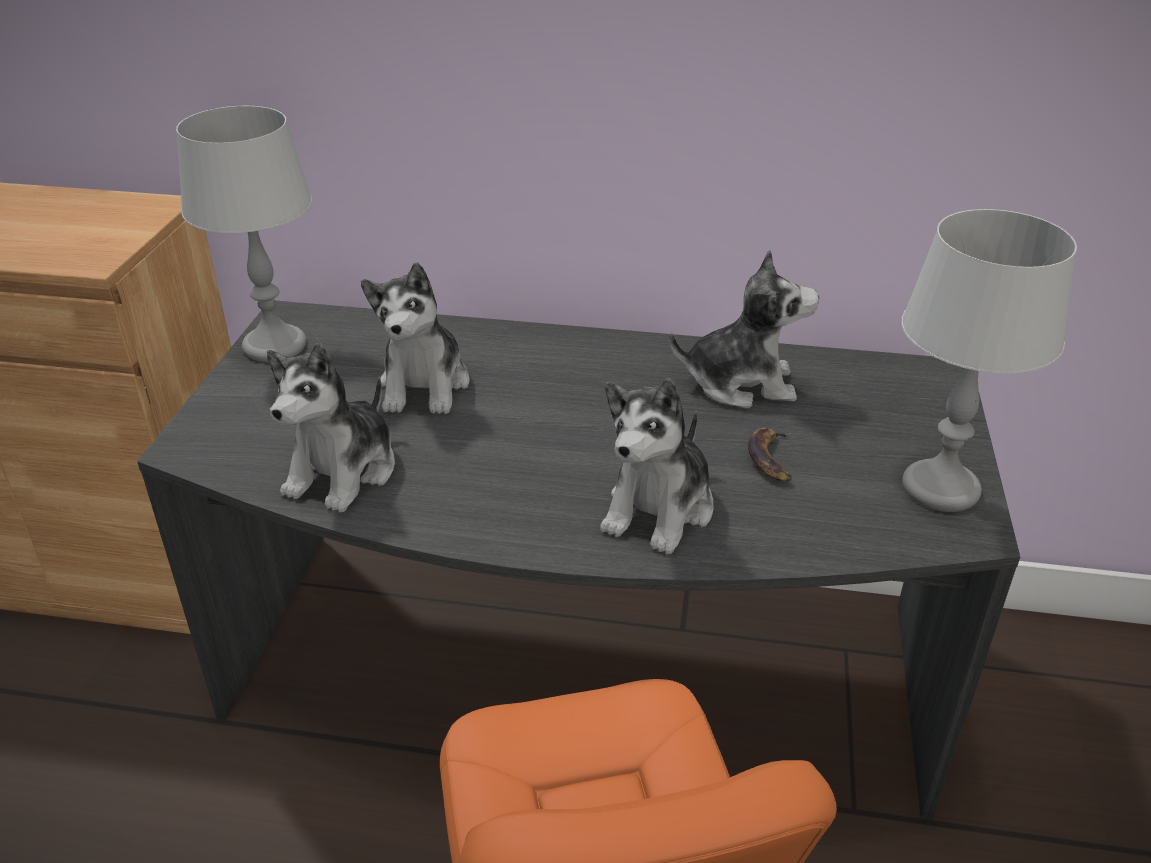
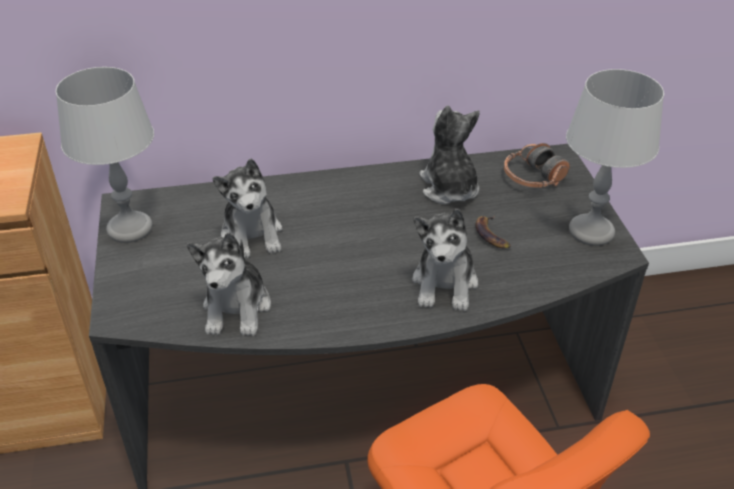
camera: 20 degrees left, 5 degrees up
plush toy [669,250,819,408] -> plush toy turned 90 degrees counterclockwise [419,106,480,204]
none -> headphones [504,143,570,188]

